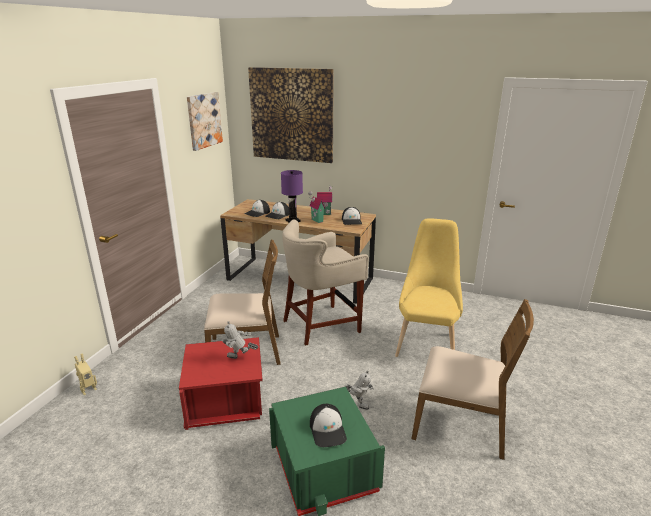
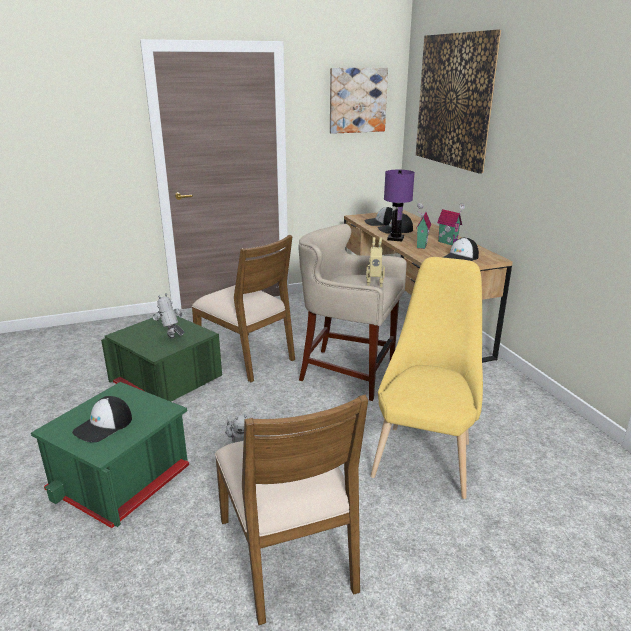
camera: 50 degrees right, 0 degrees up
toy robot [74,354,97,395] -> toy robot moved to [366,237,385,287]
red storage box [179,337,263,430] -> green storage box [101,316,222,402]
yellow chair [395,218,463,357] -> yellow chair turned 45 degrees counterclockwise [370,257,483,499]

